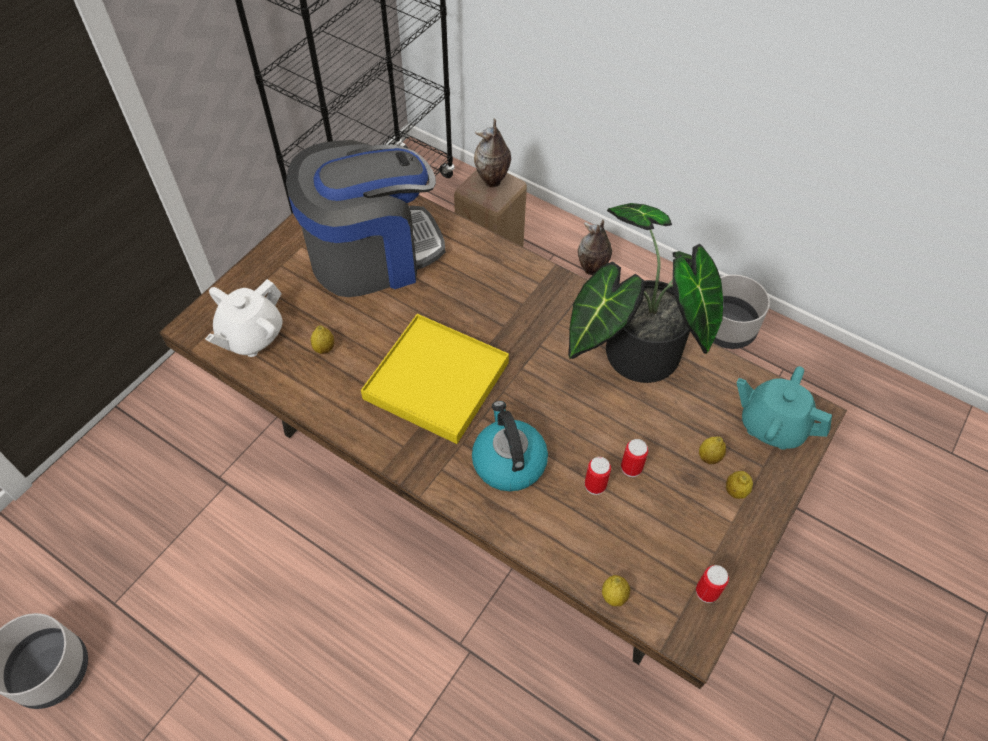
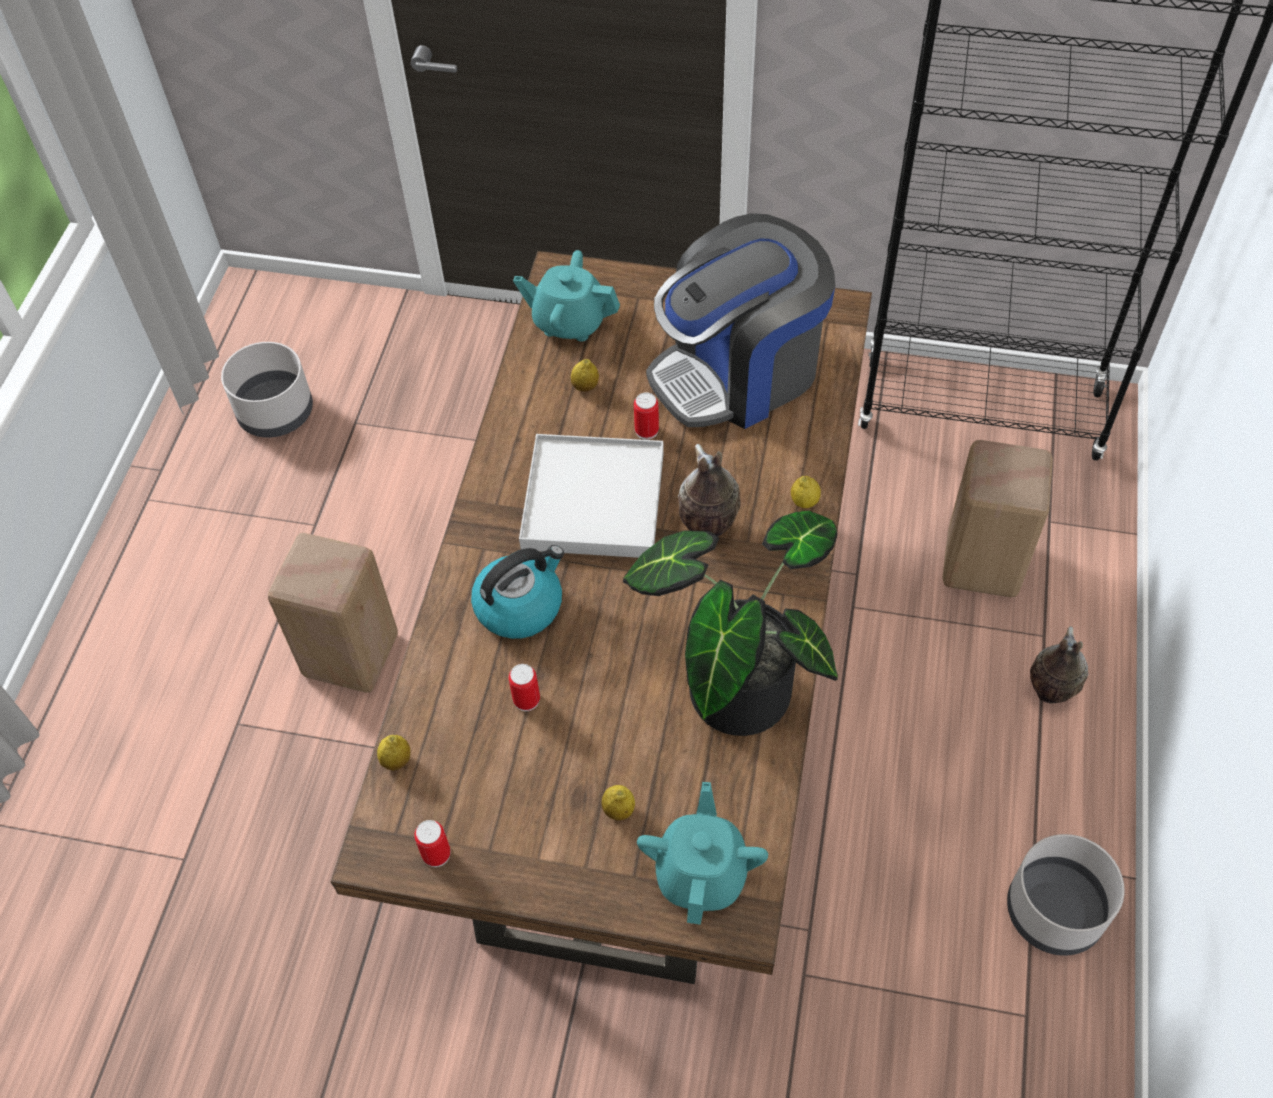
camera: 70 degrees right, 0 degrees up
white teapot [205,279,282,357] -> turquoise teapot [513,250,620,342]
coffee machine [286,140,445,297] -> coffee machine turned 105 degrees clockwise [646,213,835,429]
yellow tray [361,314,509,444] -> white tray [519,434,664,558]
vase [474,118,511,187] -> vase moved to [678,444,741,537]
can [621,439,648,477] -> can moved to [634,392,659,440]
lemon [726,471,753,499] -> lemon moved to [791,476,821,508]
none -> beige stool [268,533,398,693]

